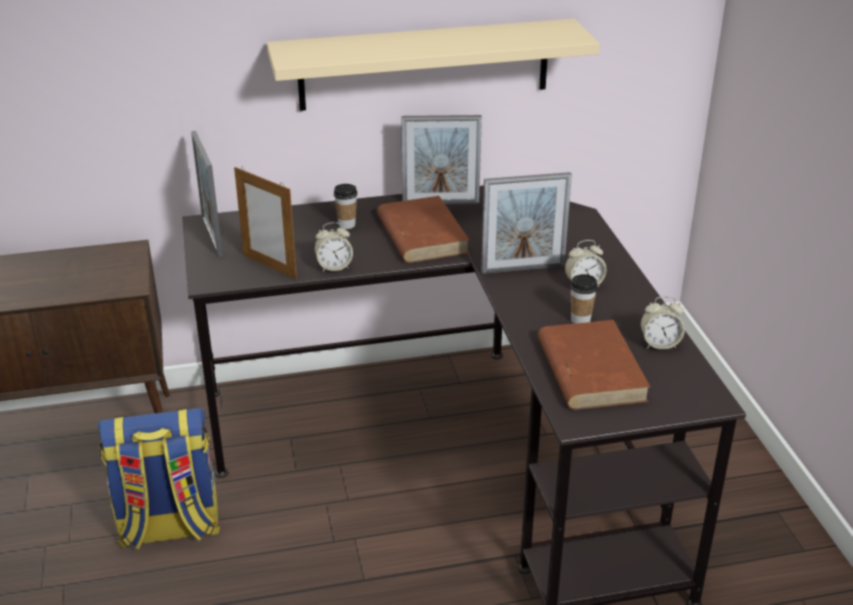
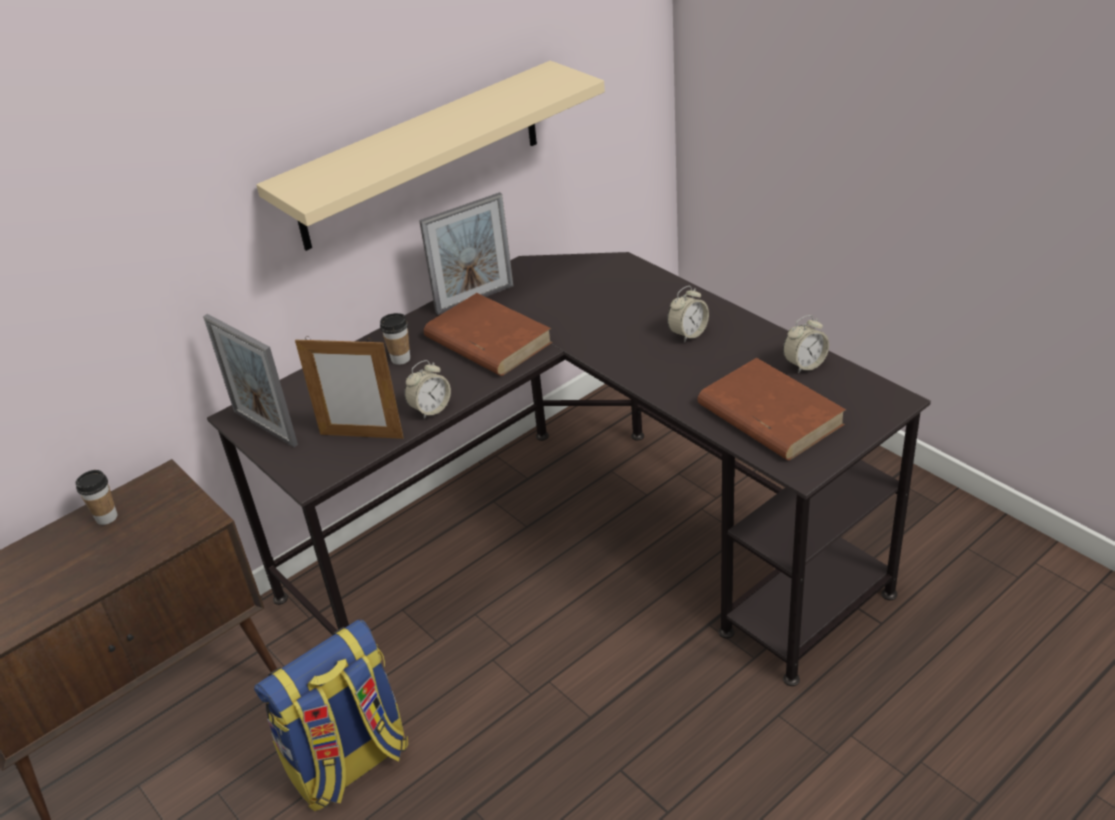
camera: 25 degrees left, 5 degrees up
picture frame [481,172,572,274] -> none
cup [570,274,598,324] -> cup moved to [76,470,117,525]

